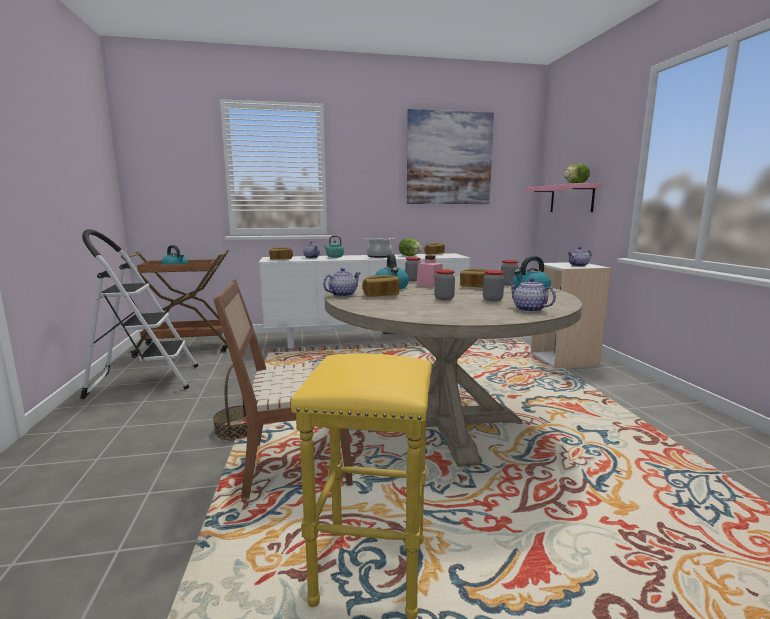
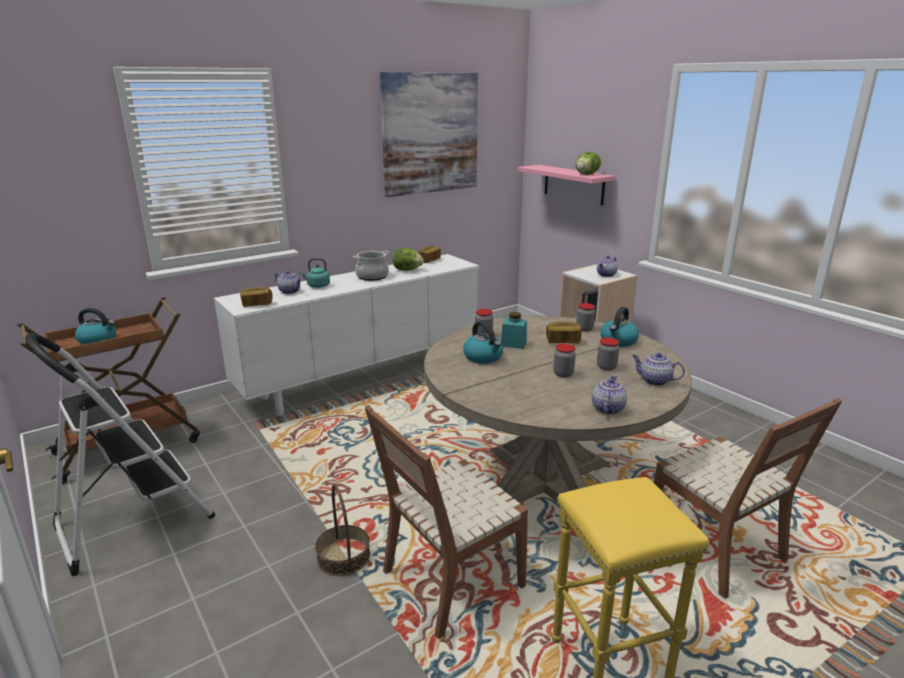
camera: 25 degrees left, 10 degrees up
teapot [323,268,360,297] -> teapot moved to [592,375,627,414]
bread [363,275,399,297] -> none
pink jar [417,255,443,287] -> turquoise jar [501,312,527,349]
none -> chair [653,398,842,599]

